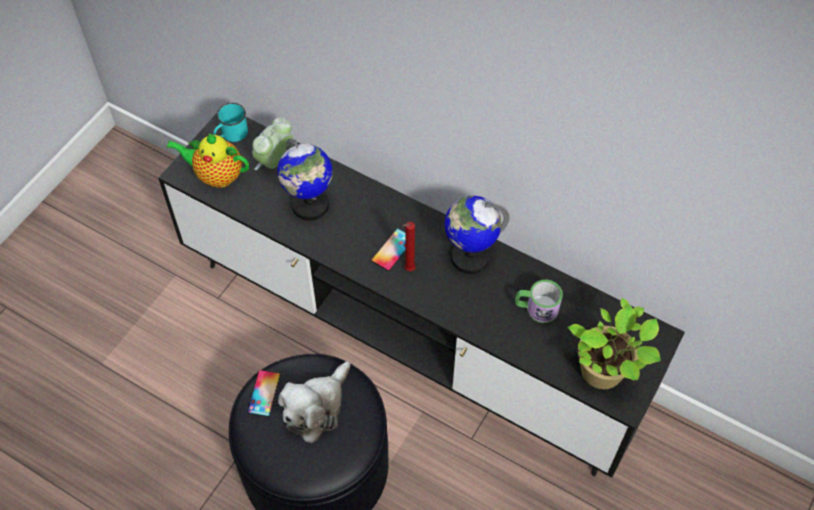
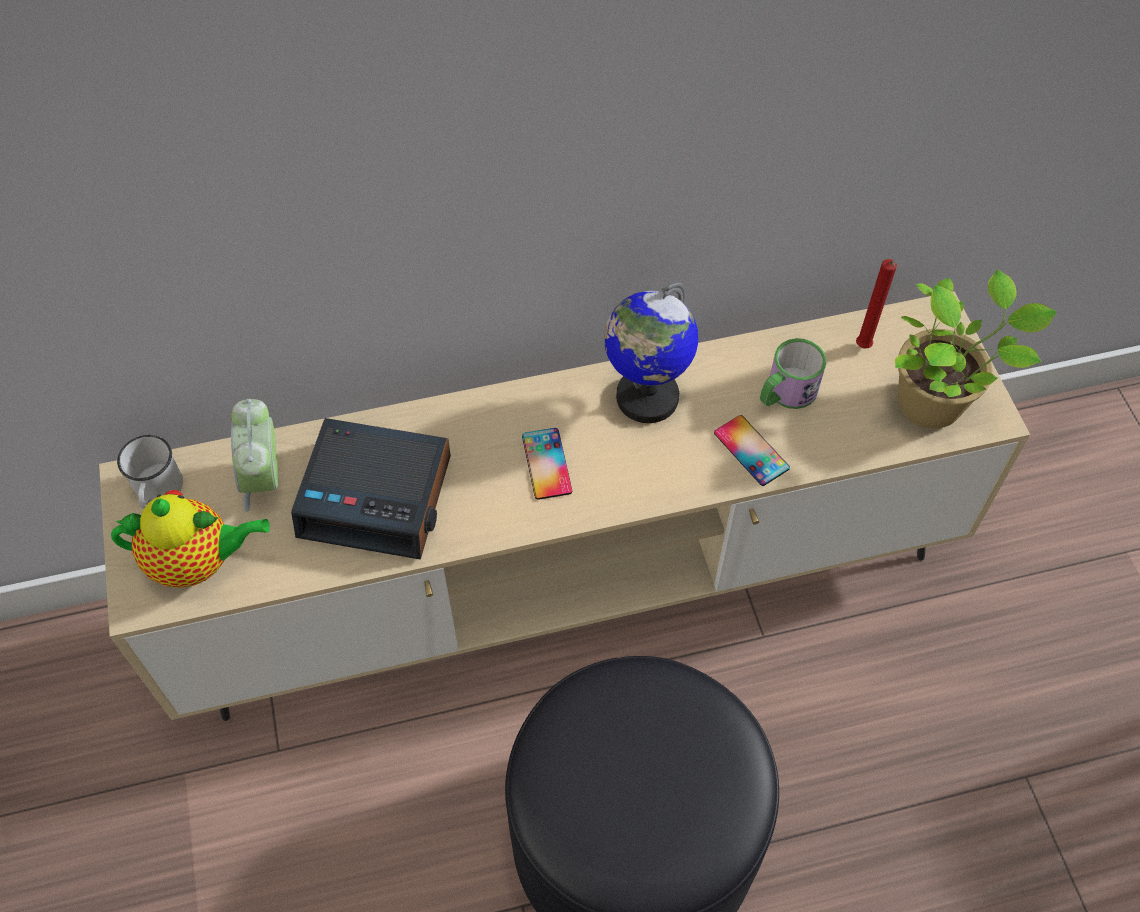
camera: 45 degrees left, 0 degrees up
black tv stand [158,113,685,478] -> beige tv stand [99,291,1030,721]
teapot [166,133,249,188] -> teapot turned 150 degrees counterclockwise [111,490,270,588]
turquoise mug [213,103,248,142] -> white mug [117,435,183,509]
phone [247,370,281,417] -> phone moved to [714,415,790,486]
globe [277,138,333,221] -> alarm clock [291,418,451,560]
plush toy [278,361,351,443] -> none
red candle [403,222,416,271] -> red candle moved to [856,259,897,349]

